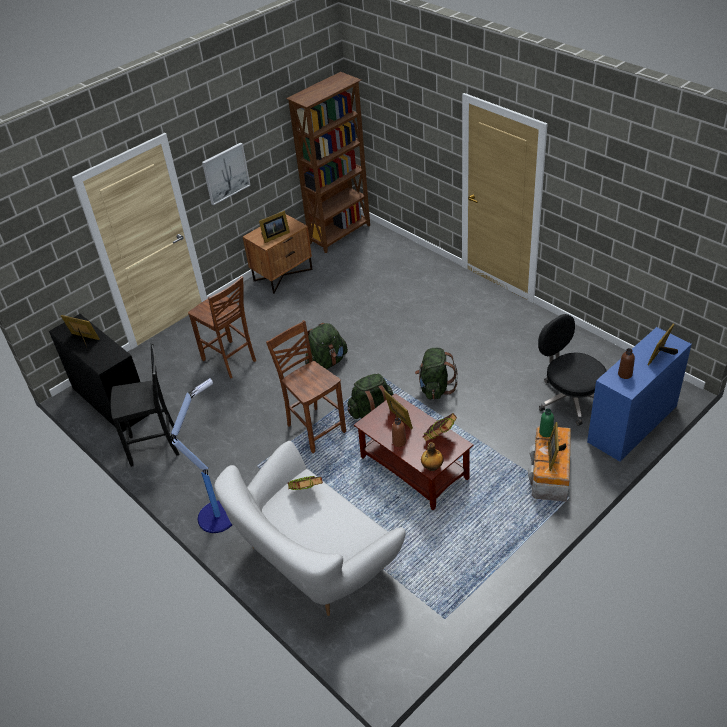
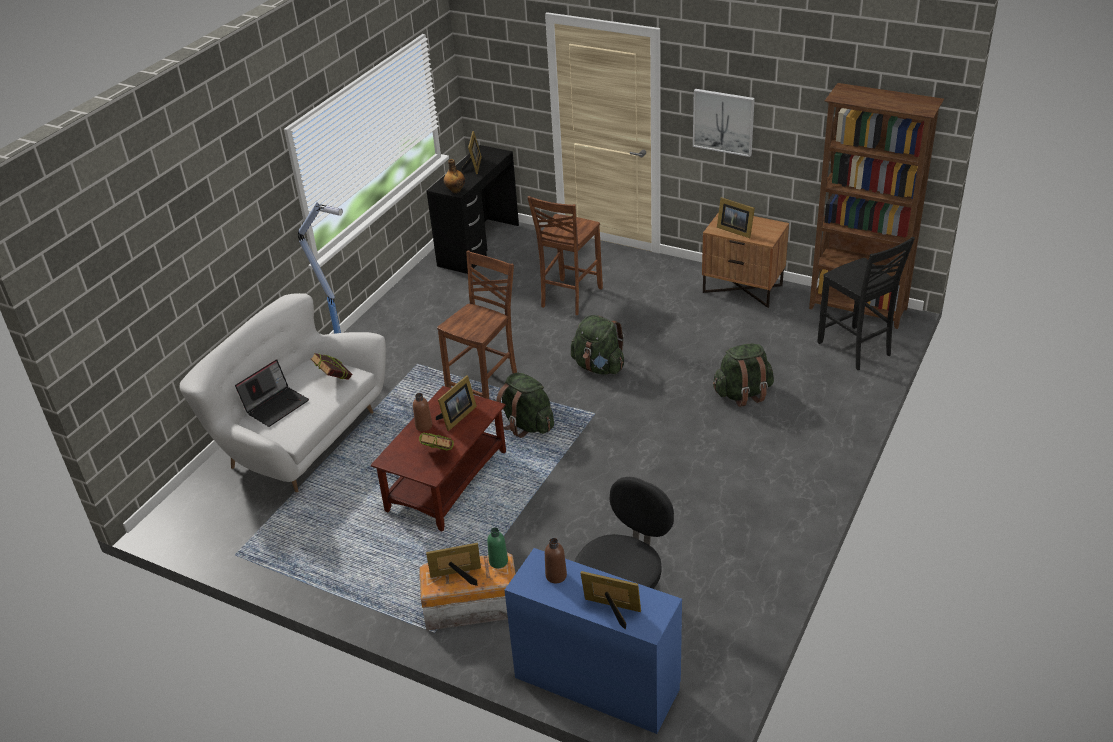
camera: 70 degrees right, 5 degrees down
black chair [111,343,179,467] -> black chair moved to [817,236,915,370]
green backpack [415,348,457,400] -> green backpack moved to [713,344,774,407]
bottle [421,442,444,471] -> bottle moved to [444,159,465,193]
none -> laptop [235,359,309,427]

